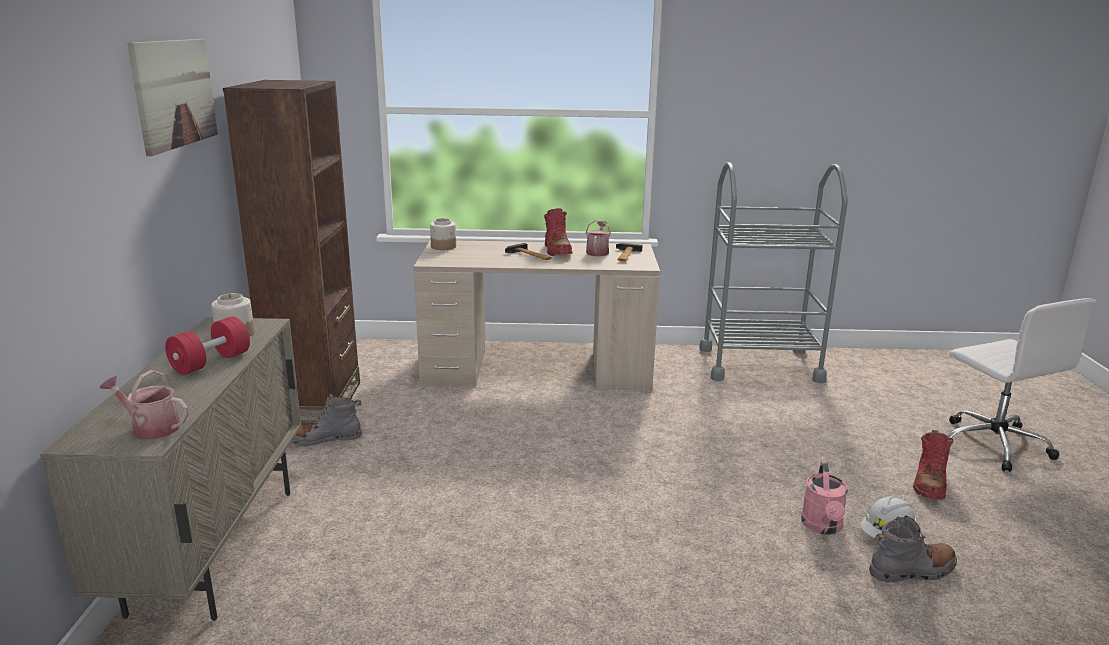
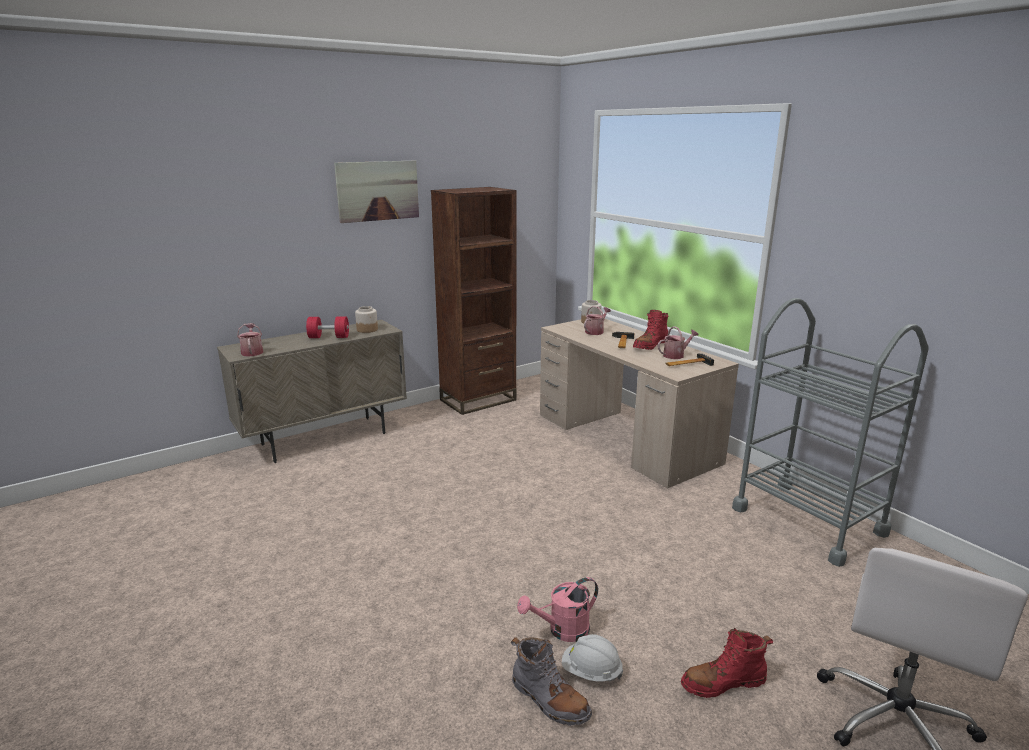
camera: 55 degrees right, 0 degrees up
grey boot [291,393,362,446] -> none
none -> watering can [584,306,611,335]

